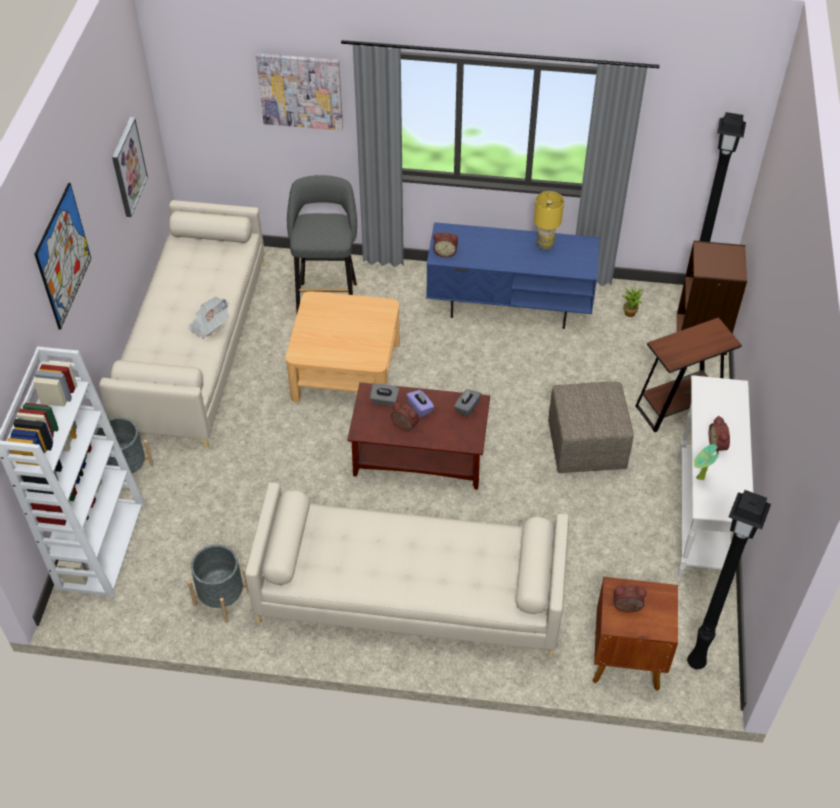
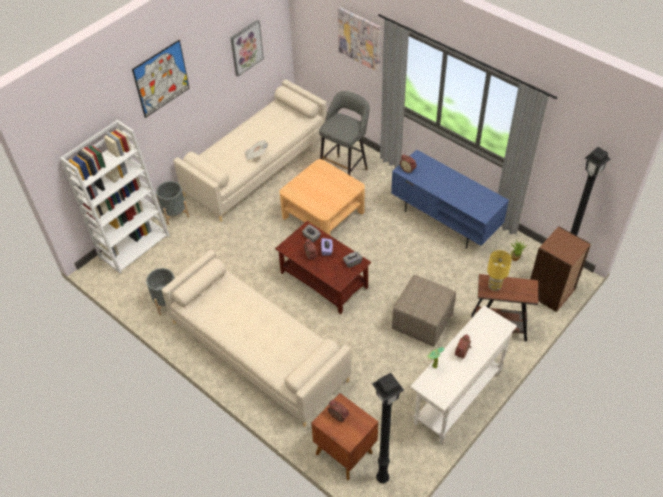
camera: 35 degrees right, 0 degrees up
yellow table lamp [534,191,564,250] -> yellow table lamp moved to [487,250,512,291]

